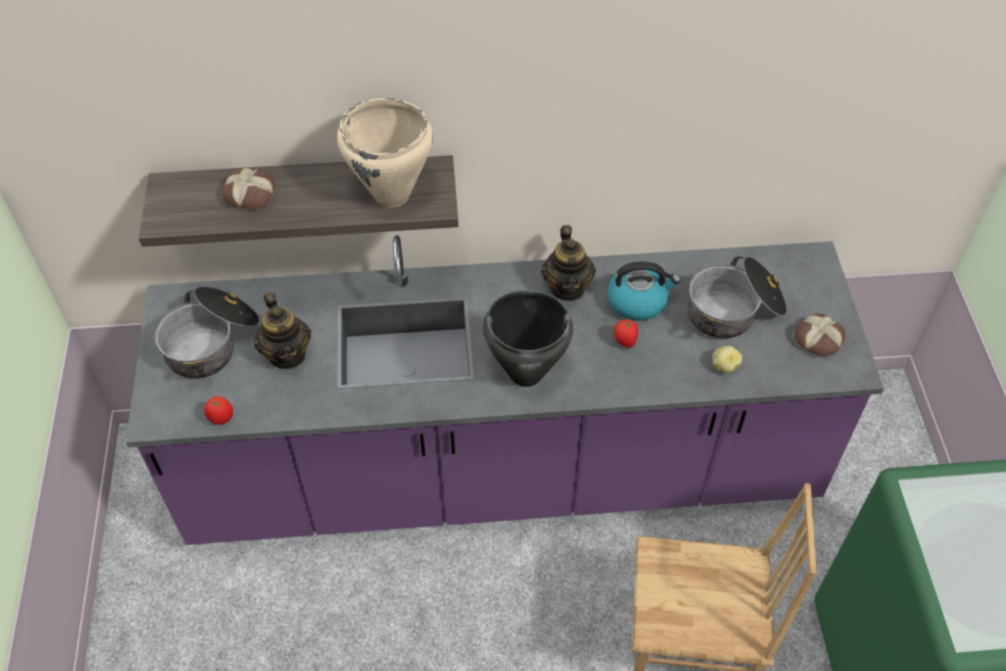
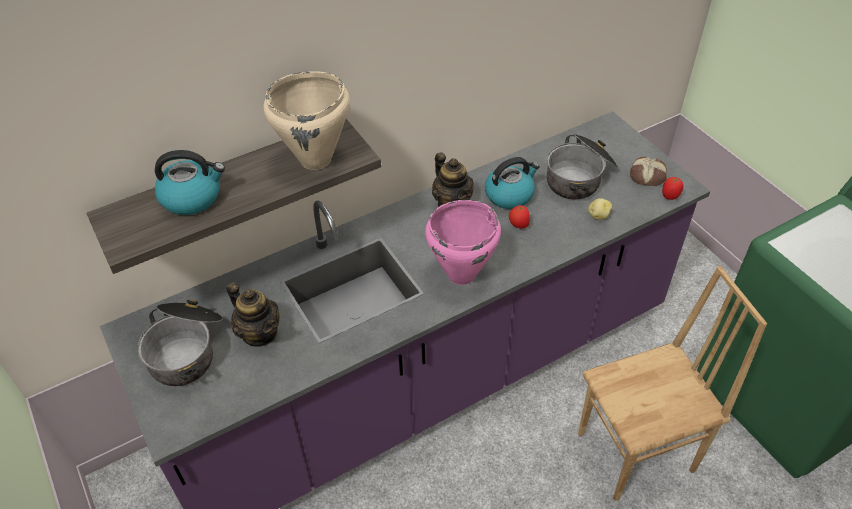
camera: 25 degrees left, 5 degrees down
tomato [204,396,233,425] -> tomato moved to [662,177,683,200]
bread [221,168,275,210] -> kettle [155,150,225,215]
black cooking pot [483,290,573,387] -> pink cooking pot [425,200,501,285]

